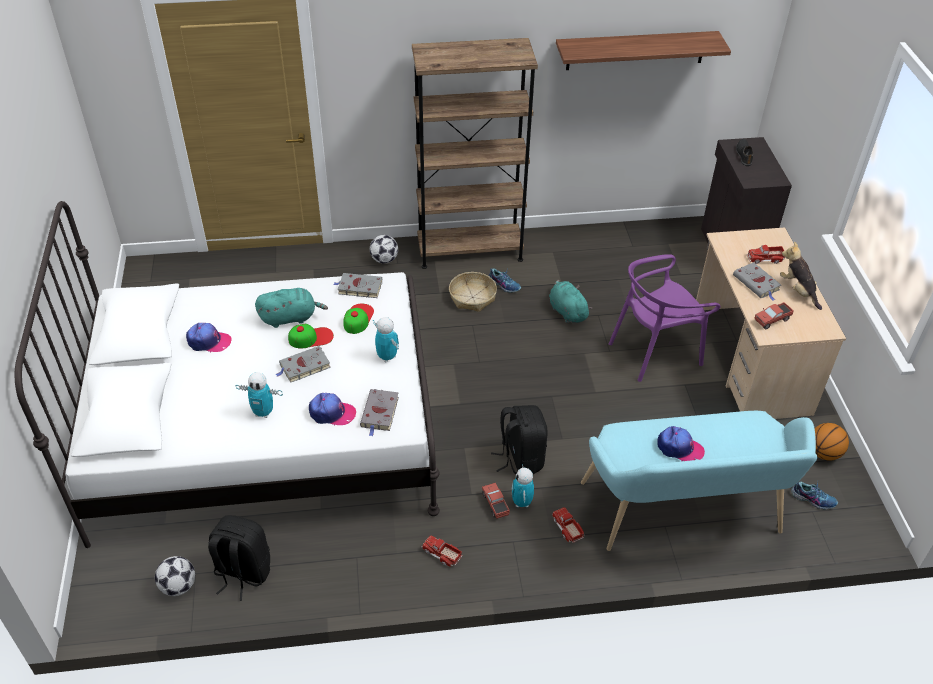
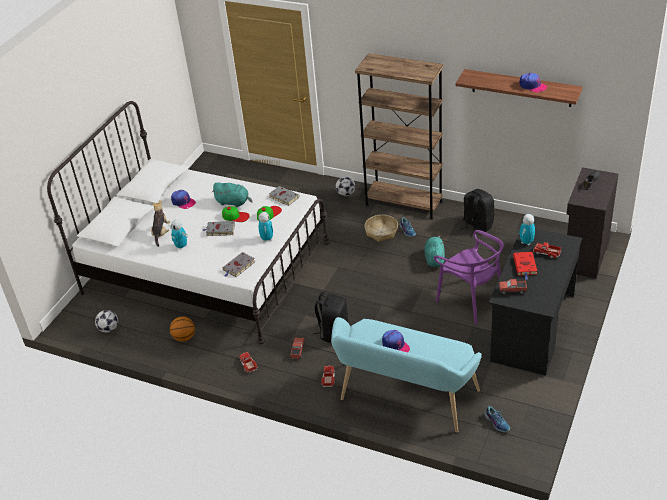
camera: 35 degrees right, 5 degrees down
black backpack [208,515,270,601] -> black backpack moved to [460,189,494,236]
cap [309,393,356,426] -> cap moved to [519,73,547,92]
toy robot [512,466,534,507] -> toy robot moved to [519,214,535,246]
purple chair [609,254,720,382] -> purple chair turned 135 degrees counterclockwise [434,230,504,325]
beige desk [696,227,846,419] -> black desk [489,229,582,375]
grey book [733,262,781,301] -> red book [513,252,537,280]
plush toy [780,241,822,310] -> plush toy moved to [151,200,170,247]
basketball [815,423,849,461] -> basketball moved to [170,316,195,342]

